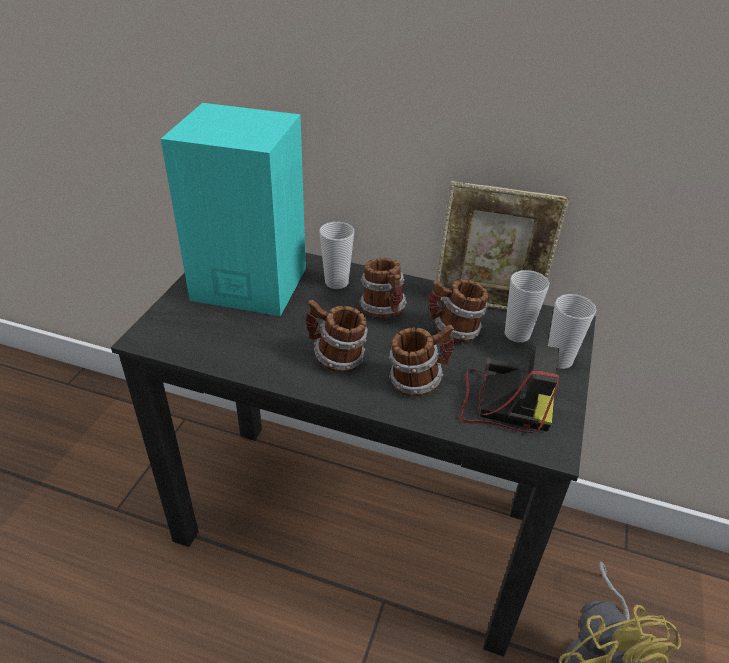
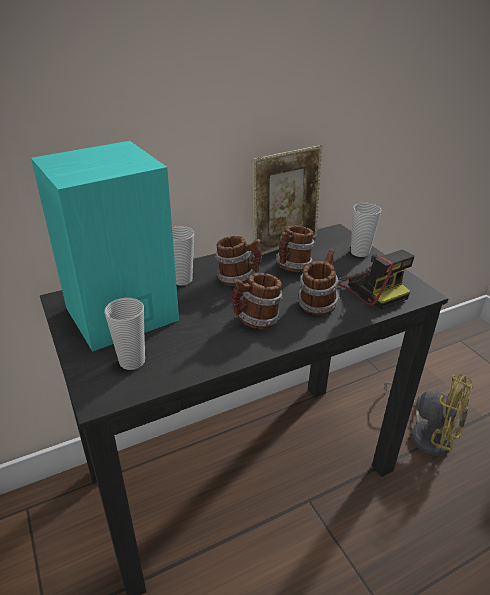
camera: 45 degrees left, 5 degrees down
camera [460,345,559,433] -> camera turned 90 degrees clockwise [338,250,415,309]
cup [505,270,549,343] -> cup moved to [104,298,145,370]

